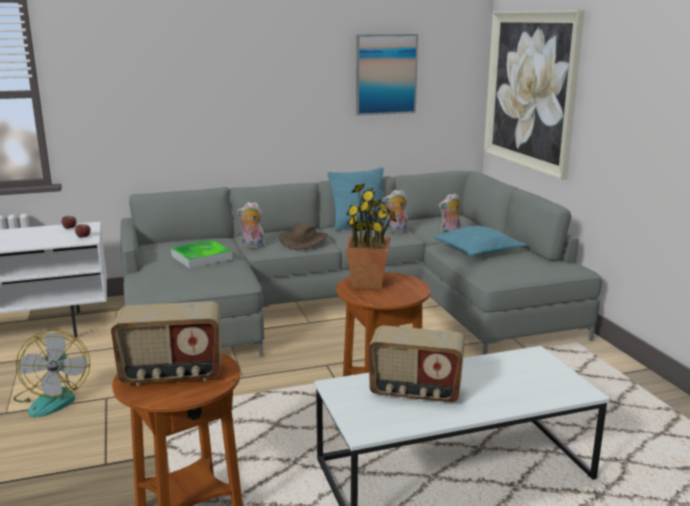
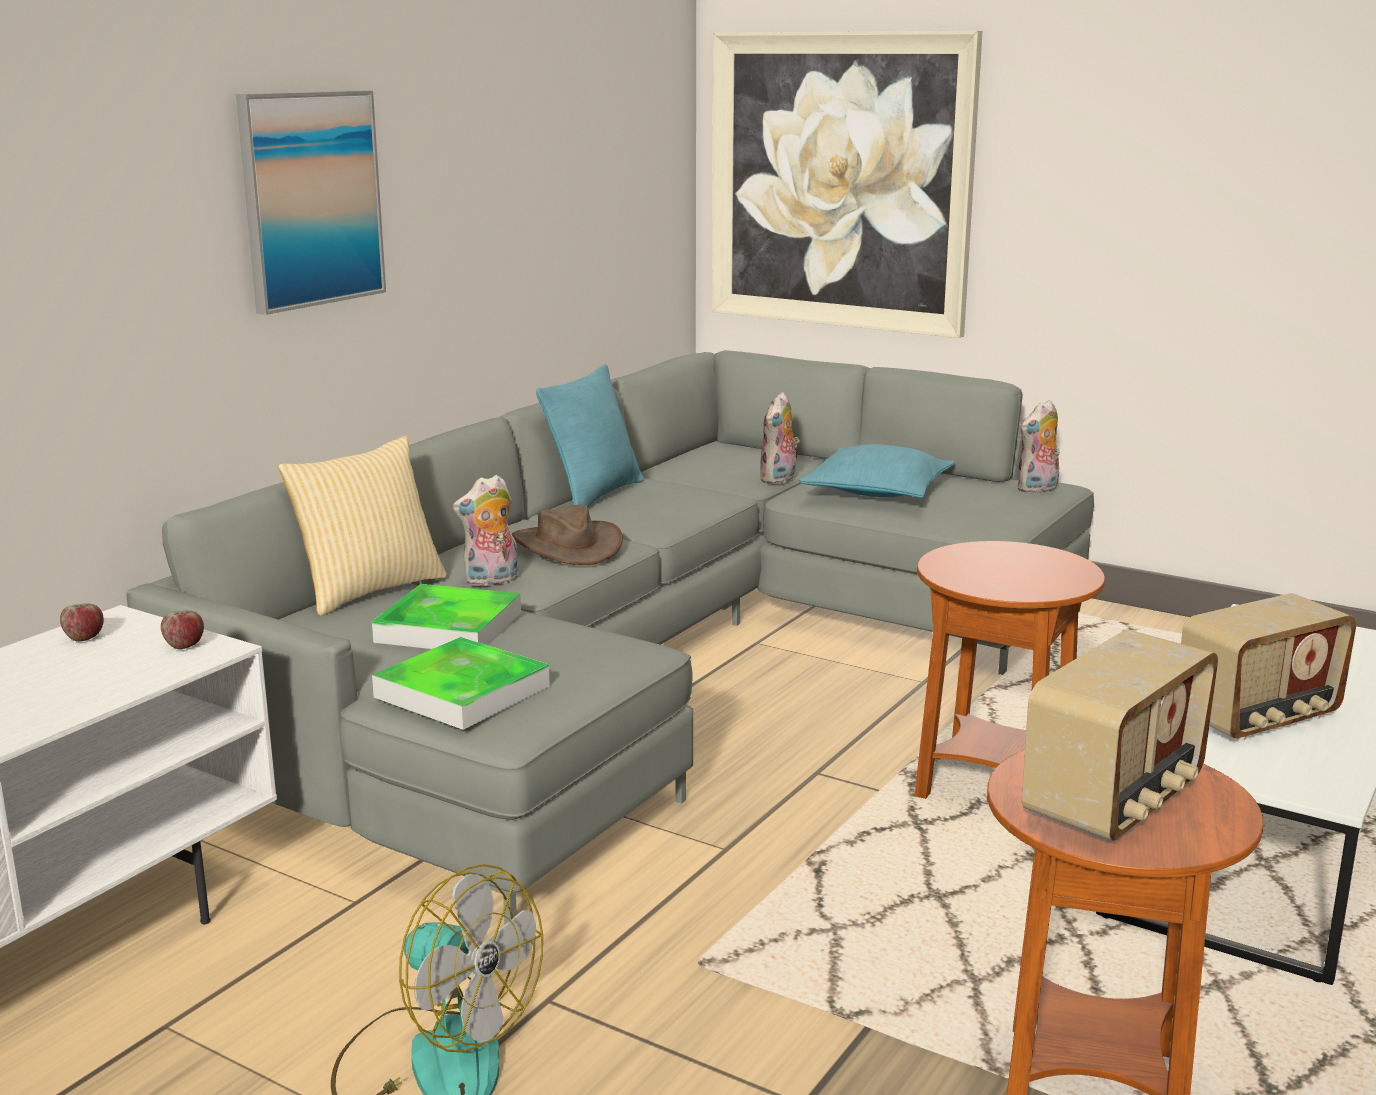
camera: 40 degrees left, 0 degrees up
potted plant [346,184,397,289] -> none
picture [356,34,418,116] -> picture moved to [236,90,386,315]
plush toy [382,190,408,233] -> plush toy moved to [1017,400,1060,494]
none -> pillow [278,435,447,616]
none -> tray [372,637,550,730]

